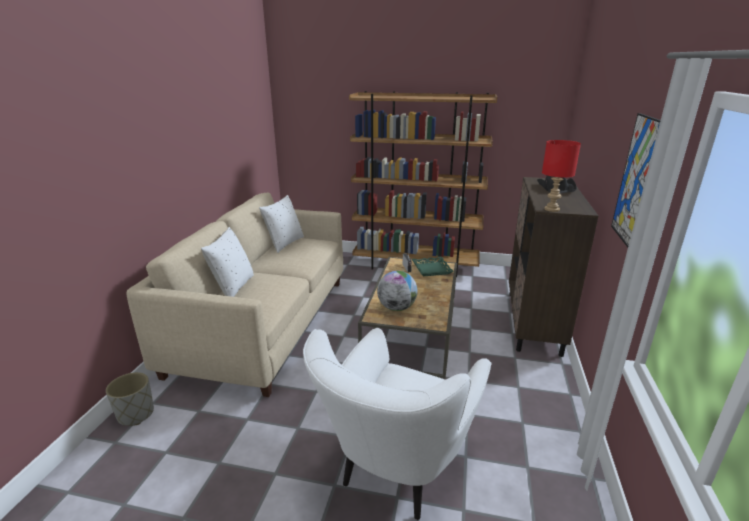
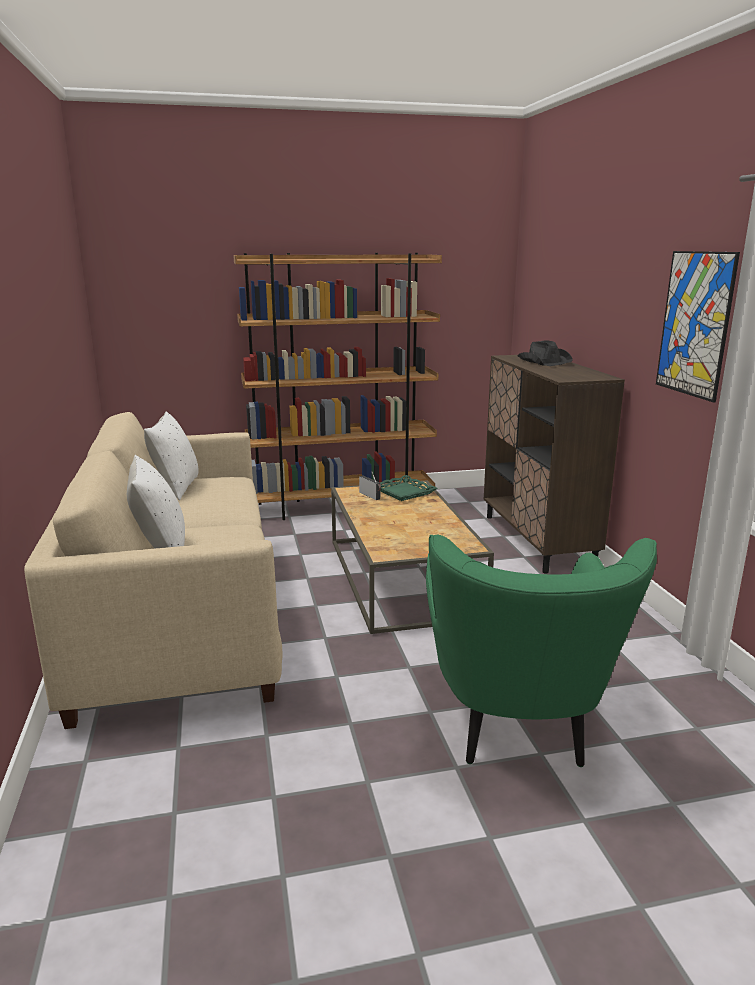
camera: 25 degrees left, 5 degrees down
grey planter [106,372,154,426] -> none
white armchair [303,328,491,520] -> green armchair [426,535,657,767]
globe [377,271,418,311] -> none
red table lamp [542,140,581,212] -> none

